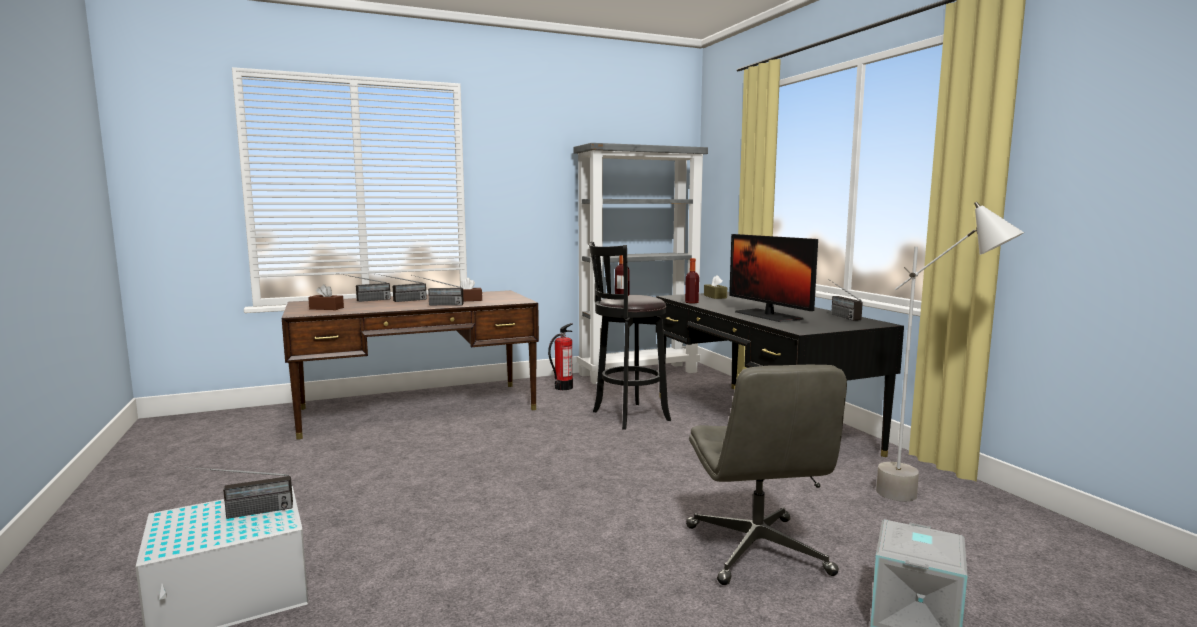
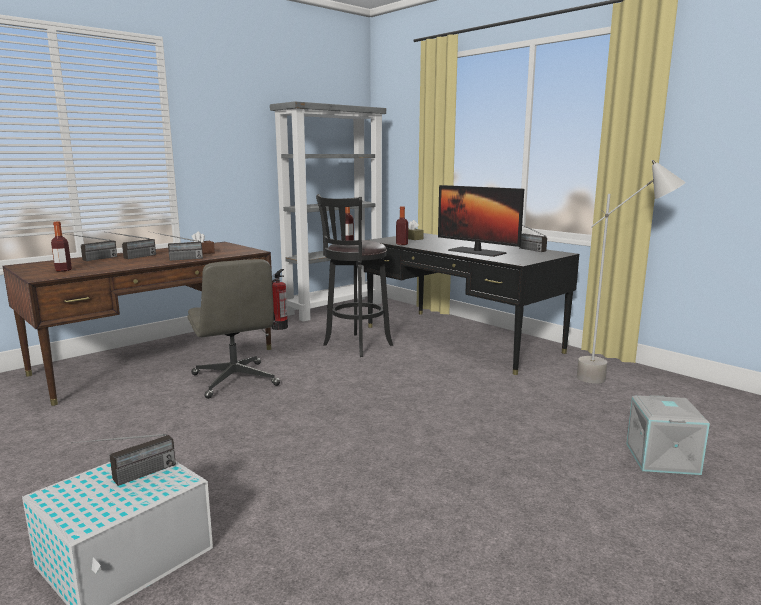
camera: 20 degrees left, 5 degrees up
brown tissue box [308,284,344,310] -> bottle [51,222,72,272]
grey office chair [686,365,847,585] -> grey office chair moved to [187,259,280,399]

